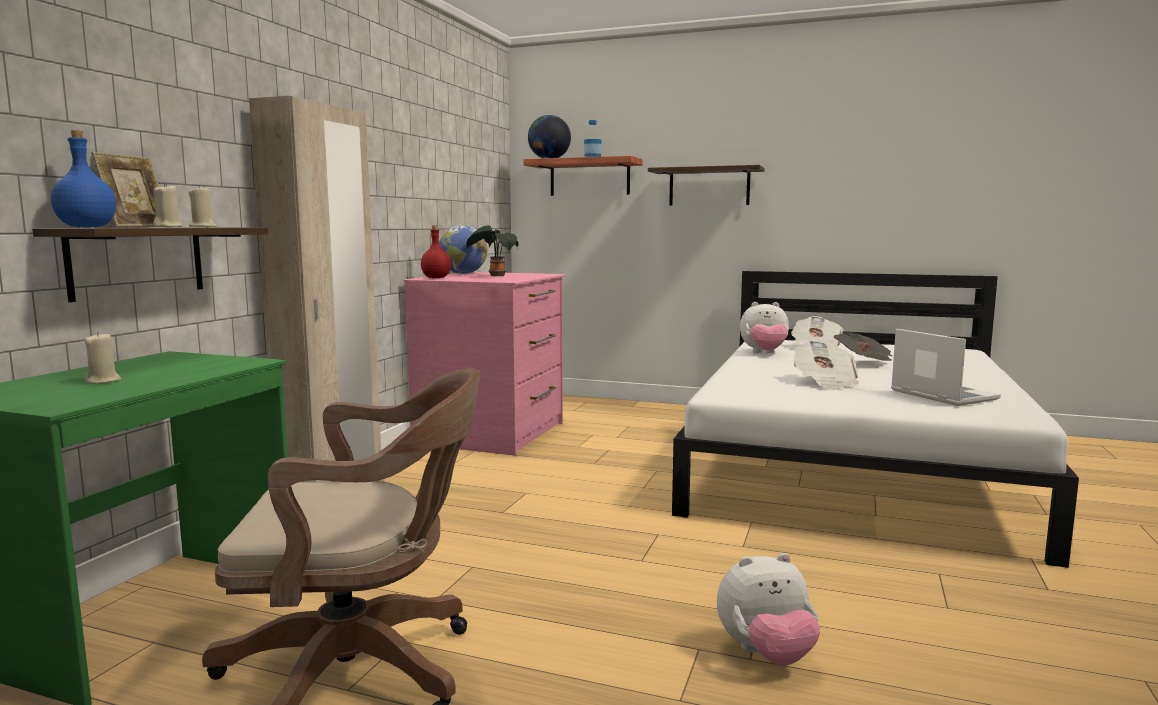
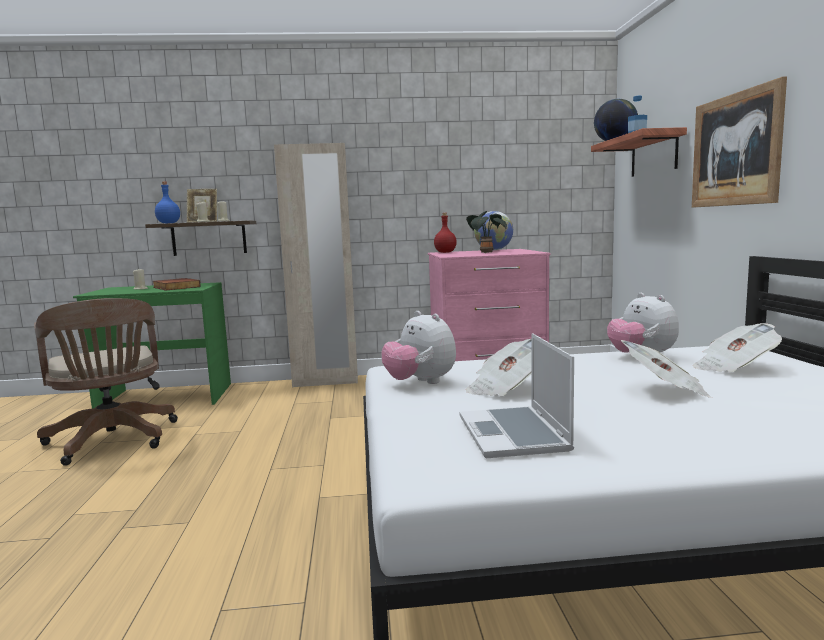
camera: 65 degrees right, 0 degrees up
shelf [648,165,765,206] -> picture [692,77,787,208]
plush toy [717,553,820,666] -> plush toy moved to [381,311,456,384]
laptop [891,329,1001,406] -> laptop turned 135 degrees clockwise [460,333,574,458]
none -> book [153,278,201,291]

